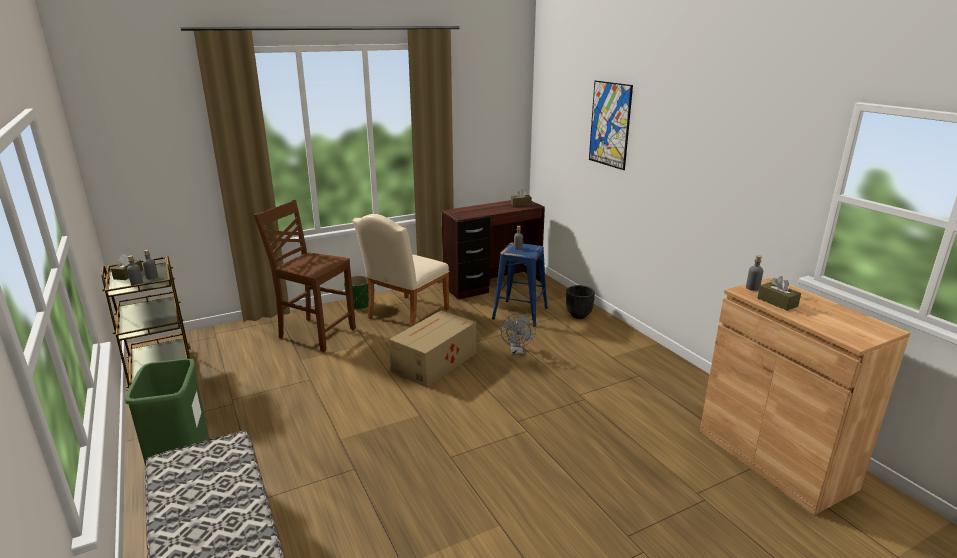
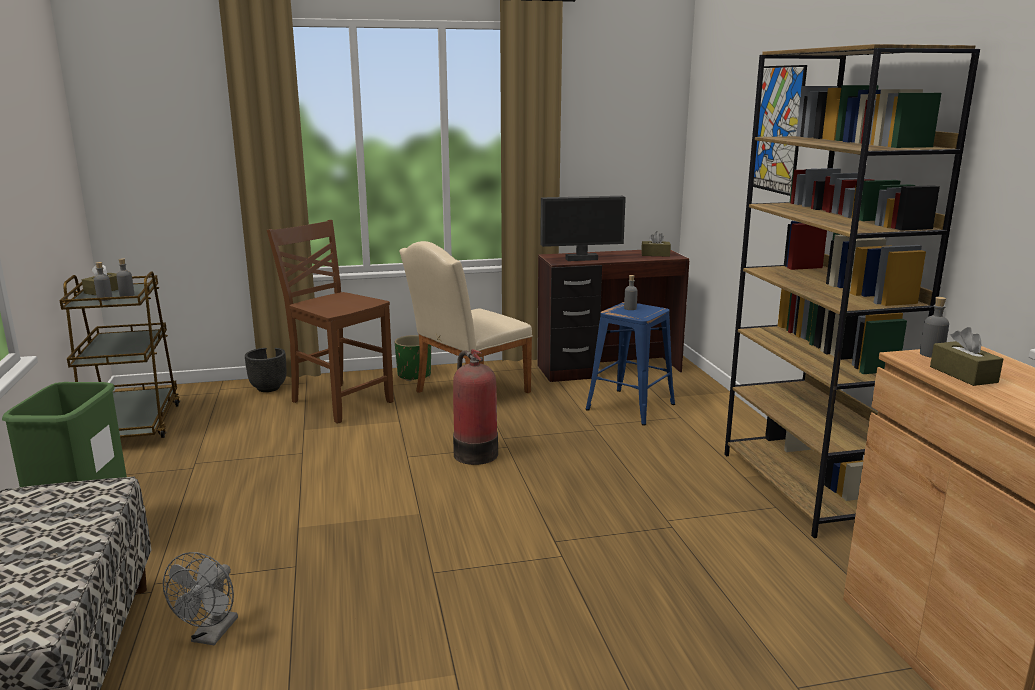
camera: 15 degrees right, 5 degrees down
cardboard box [389,310,476,388] -> fire extinguisher [453,349,498,465]
grey fan [501,313,536,355] -> grey fan moved to [163,552,238,645]
black planter [566,285,595,319] -> black planter moved to [245,348,286,392]
none -> monitor [540,196,626,261]
none -> brown bookcase [724,44,980,538]

